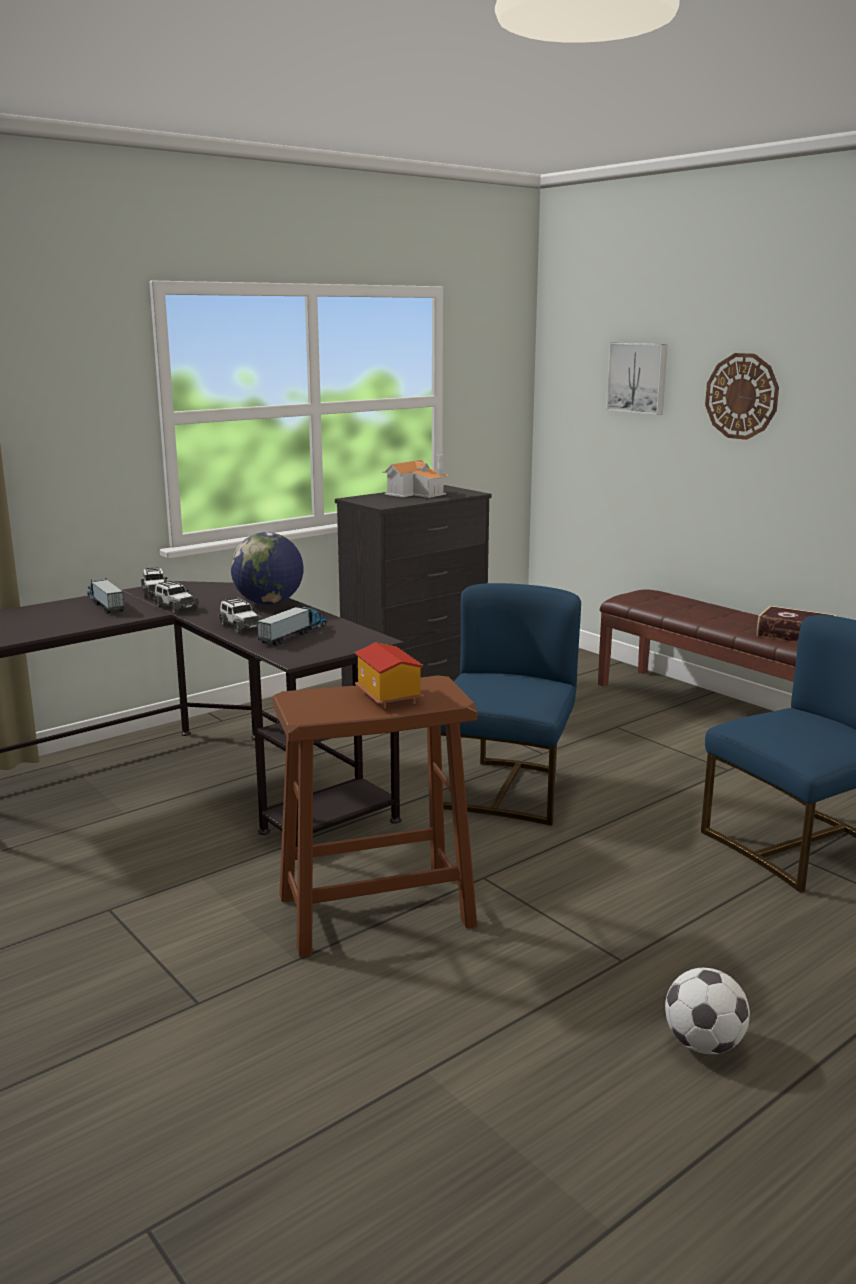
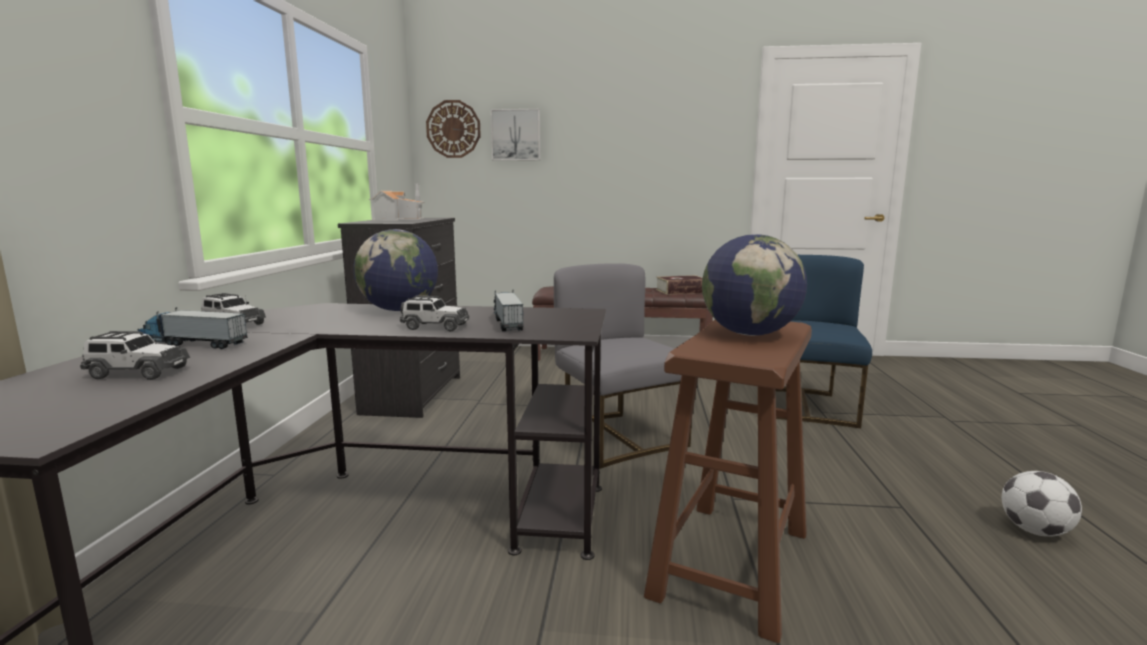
camera: 45 degrees left, 5 degrees down
toy car [153,580,199,614] -> toy car moved to [80,331,190,380]
toy house [354,642,424,709] -> globe [702,234,807,336]
blue chair [441,583,581,826] -> grey chair [554,263,692,469]
wall clock [705,353,779,440] -> wall clock moved to [426,100,481,158]

